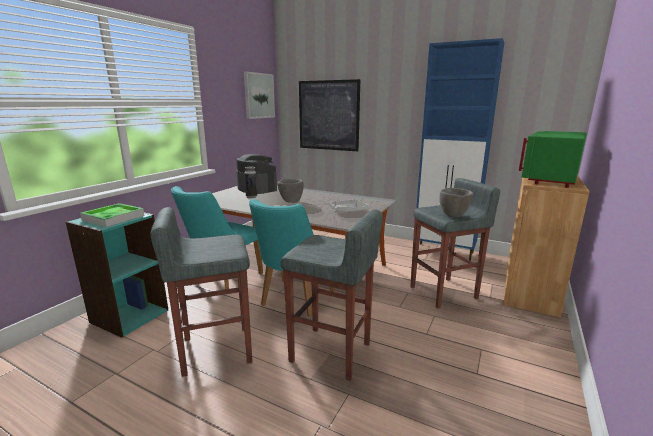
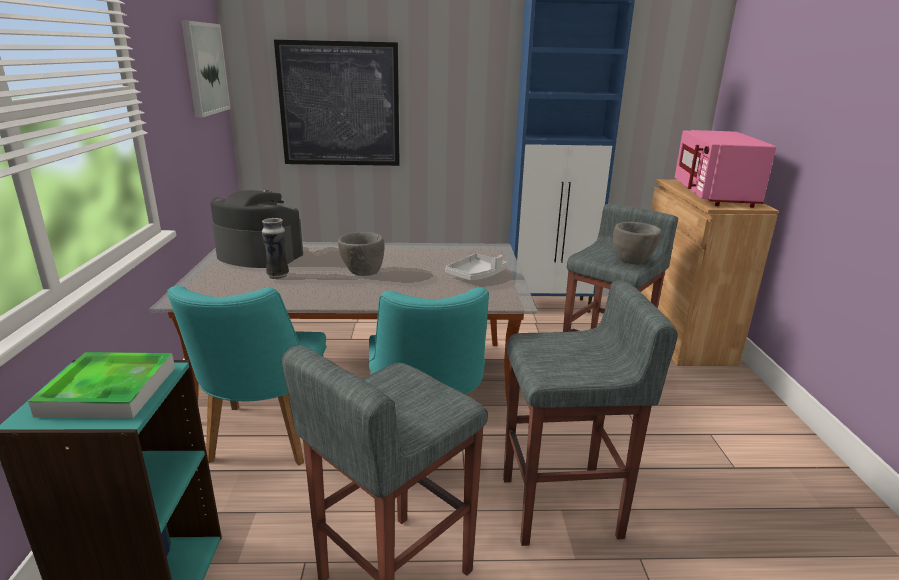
camera: 30 degrees left, 5 degrees up
green microwave [519,131,587,188] -> pink microwave [675,130,776,208]

